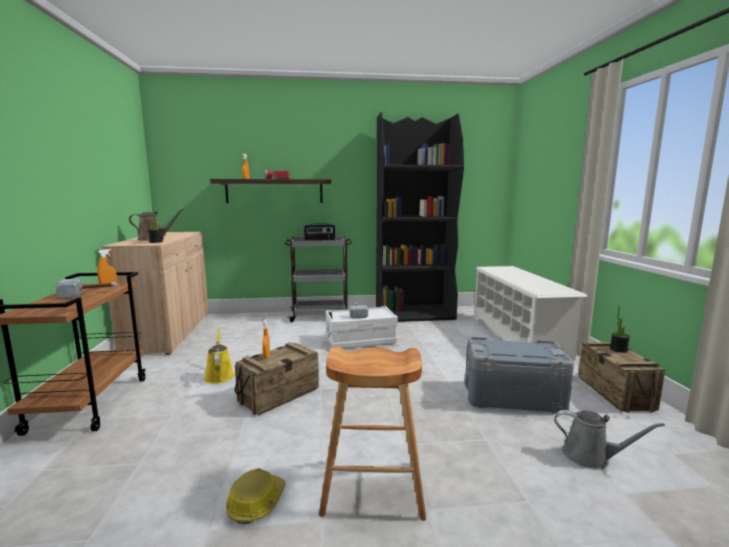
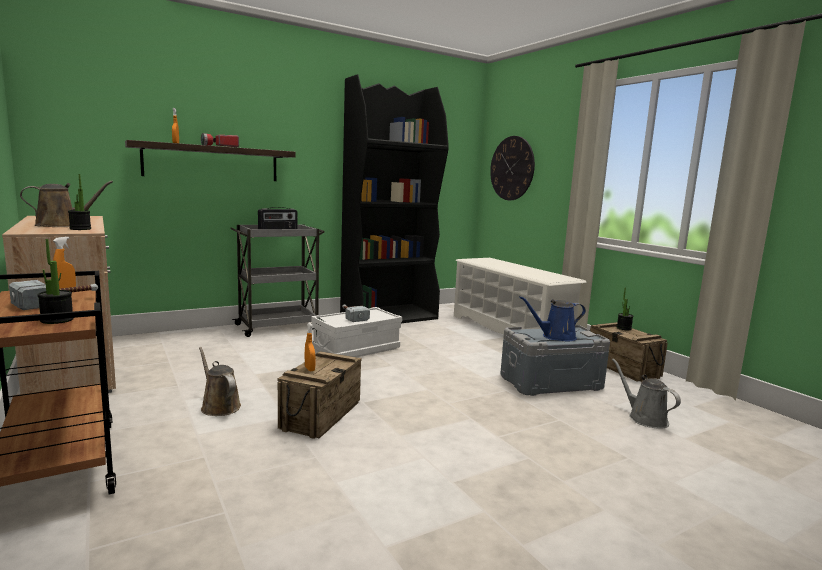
camera: 25 degrees left, 0 degrees up
yellow watering can [204,329,235,384] -> brown watering can [199,347,241,416]
hard hat [226,468,286,524] -> none
brown stool [319,347,426,521] -> none
grey watering can [554,410,665,470] -> grey watering can turned 120 degrees counterclockwise [612,358,681,429]
none -> potted plant [38,239,74,324]
none -> wall clock [490,136,535,200]
none -> blue watering can [519,296,586,341]

